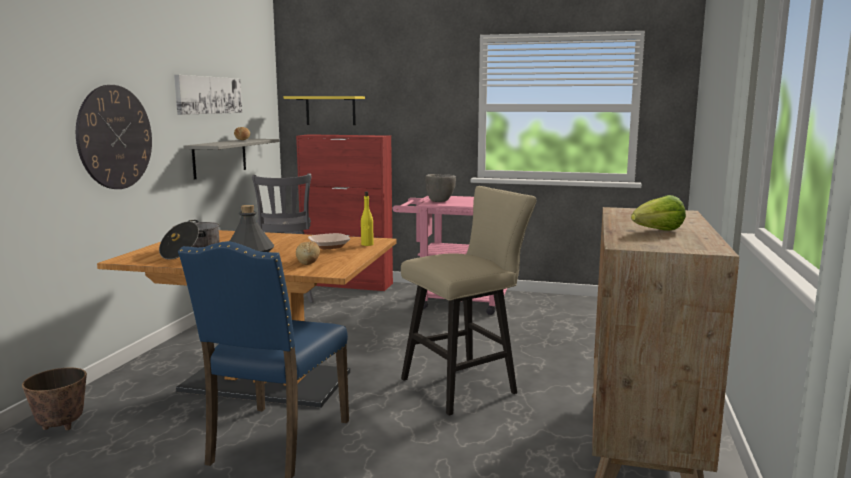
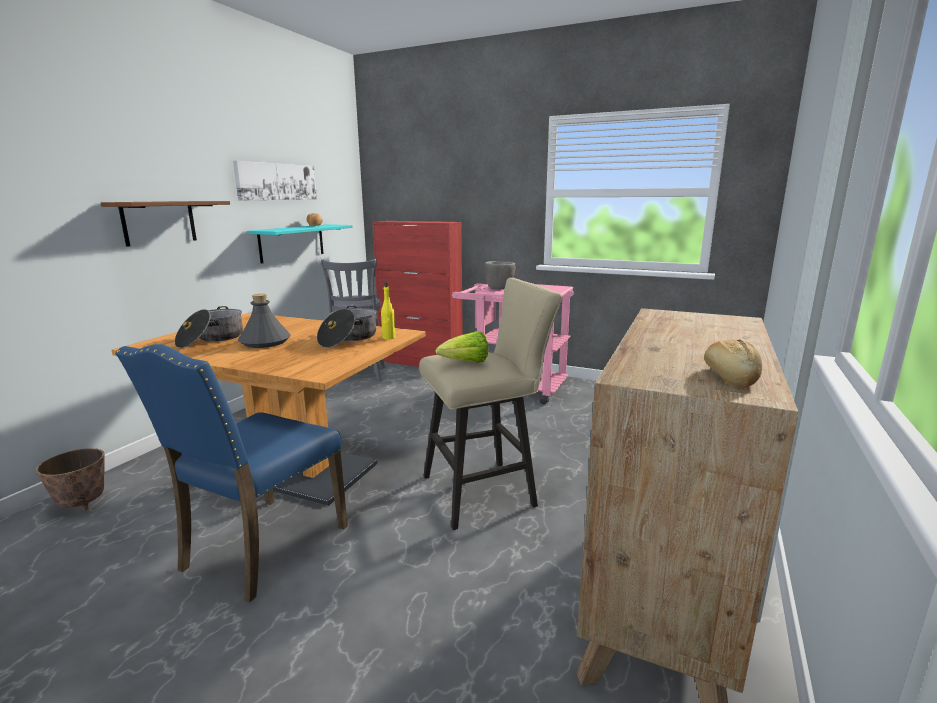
camera: 10 degrees right, 5 degrees up
wall clock [76,85,152,189] -> brown shelf [101,201,230,247]
grey shelf [184,139,279,180] -> turquoise shelf [247,224,353,264]
yellow shelf [284,96,365,125] -> none
bread [296,241,320,265] -> bread moved to [704,339,762,387]
bowl [308,233,350,249] -> cooking pot [317,306,377,348]
lettuce [631,195,686,231] -> lettuce moved to [435,331,488,363]

